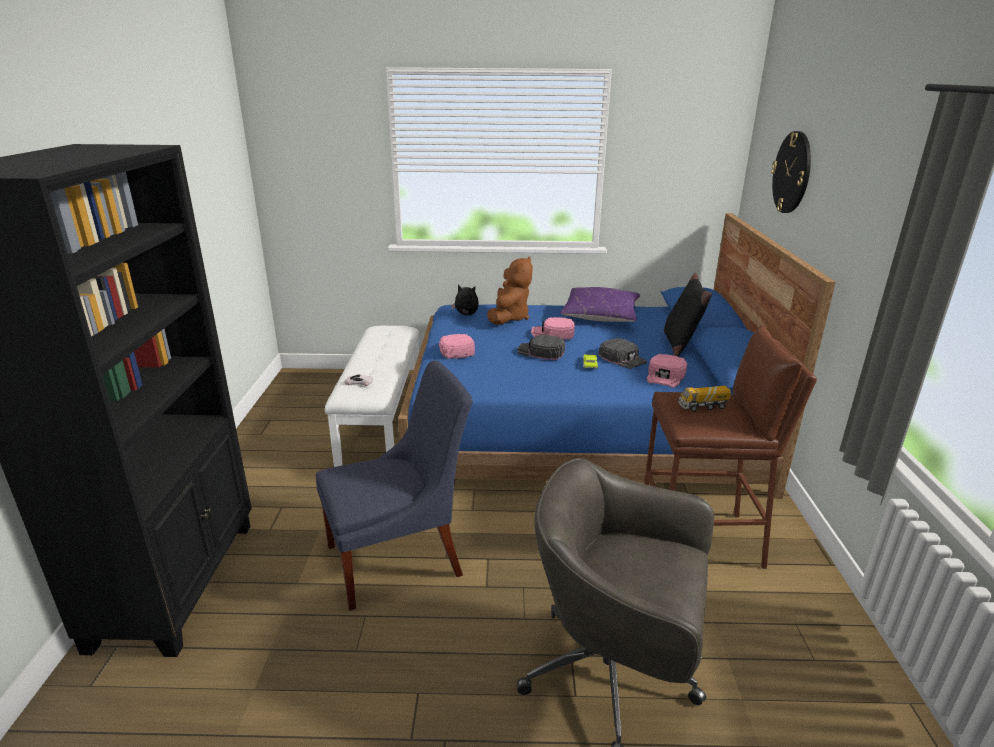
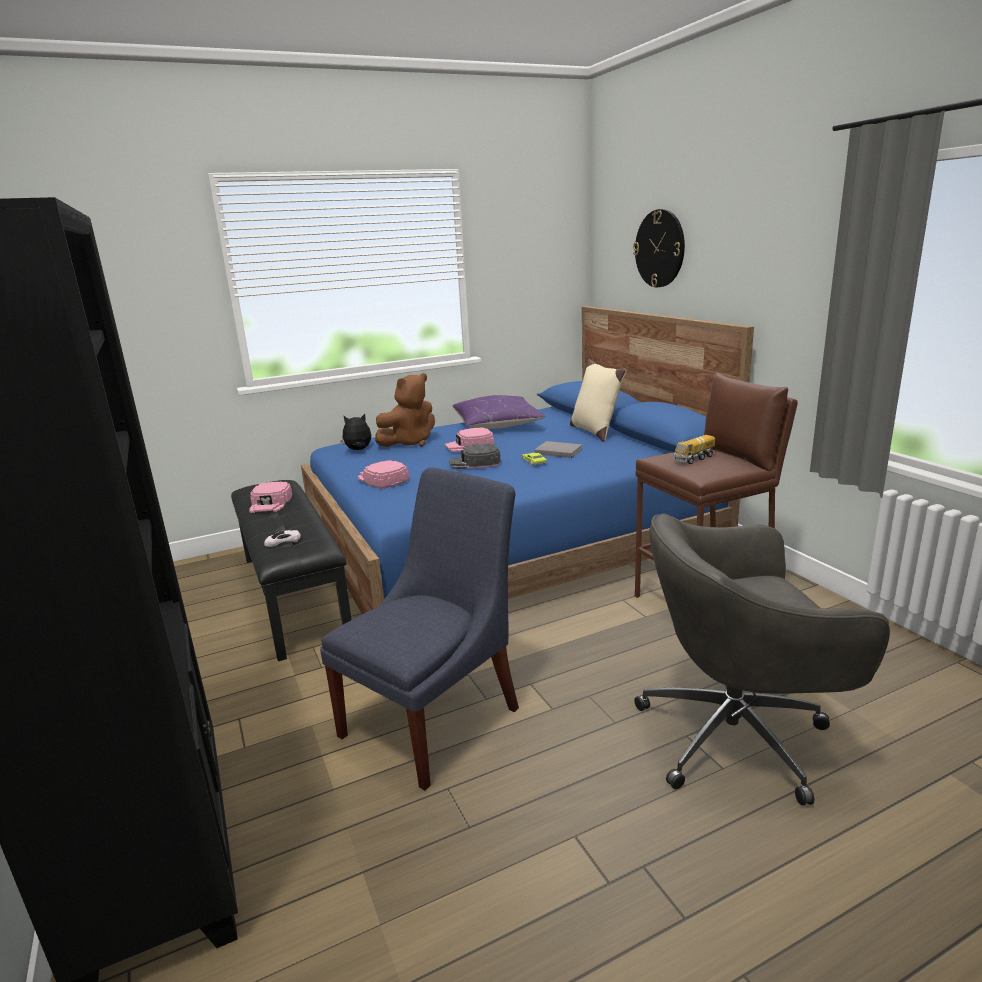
camera: 25 degrees left, 5 degrees down
white bench [325,326,420,467] -> black bench [231,480,352,661]
brown plush toy [487,256,533,325] -> brown plush toy turned 60 degrees clockwise [375,373,435,447]
black cap [599,338,647,369] -> grey book [535,441,582,458]
pink cap [647,354,687,388] -> pink cap moved to [249,481,292,513]
black pillow [664,273,712,356] -> beige pillow [570,359,626,442]

